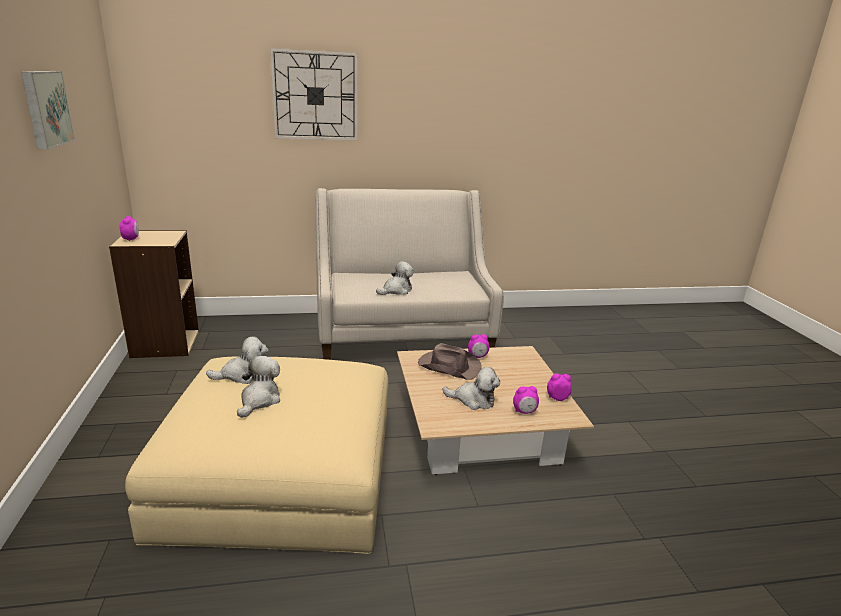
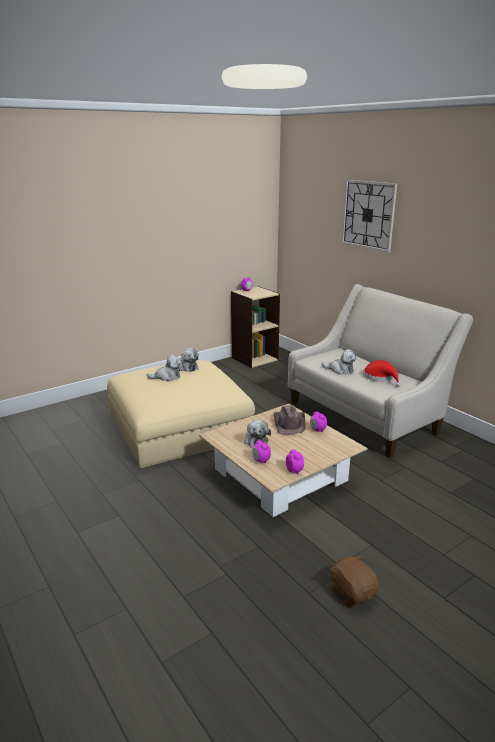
camera: 65 degrees right, 0 degrees up
picture [21,71,75,149] -> none
none -> brown plush toy [330,556,379,606]
none -> red hat [363,360,400,387]

